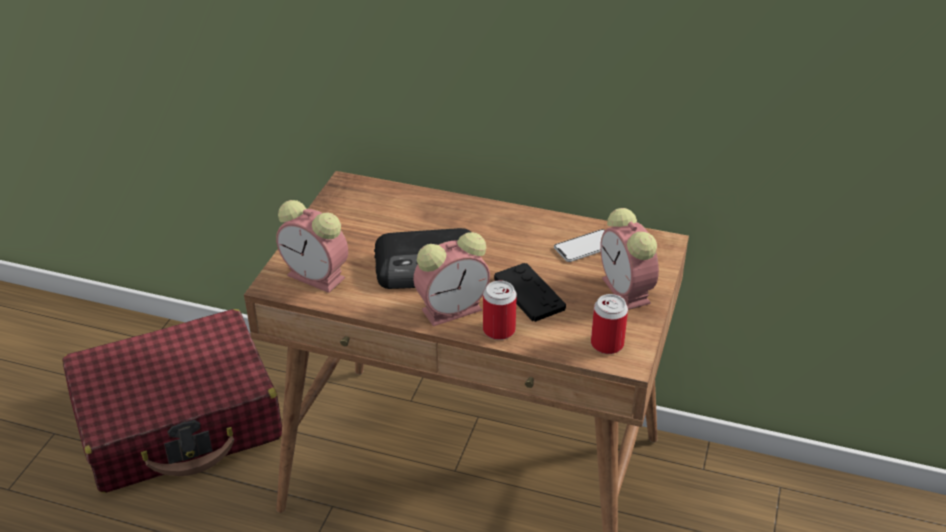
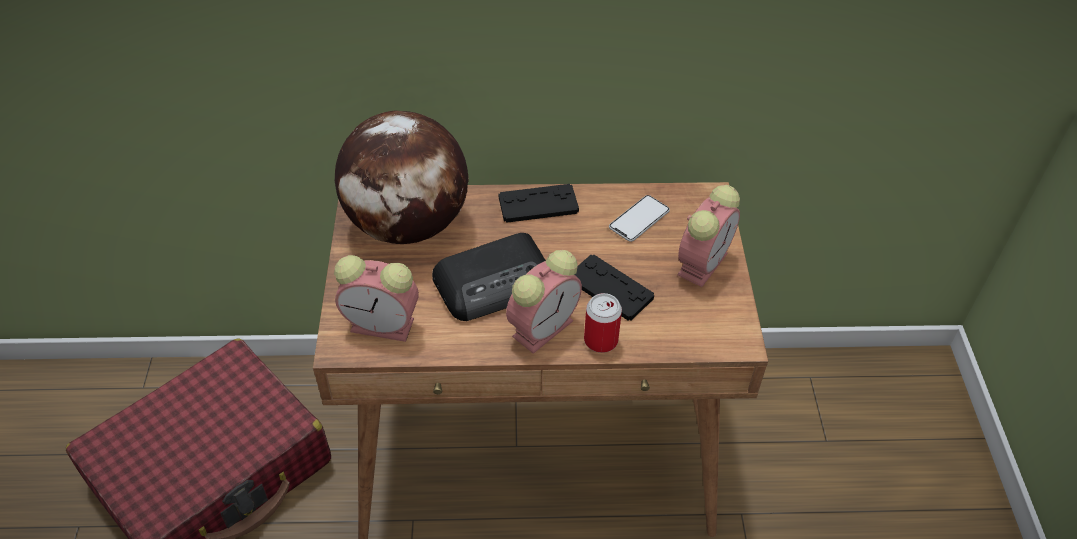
camera: 20 degrees left, 10 degrees up
can [591,294,628,354] -> none
alarm clock [600,208,659,310] -> alarm clock turned 105 degrees counterclockwise [677,185,740,287]
none -> globe [335,111,469,244]
none -> black game controller [499,184,579,223]

